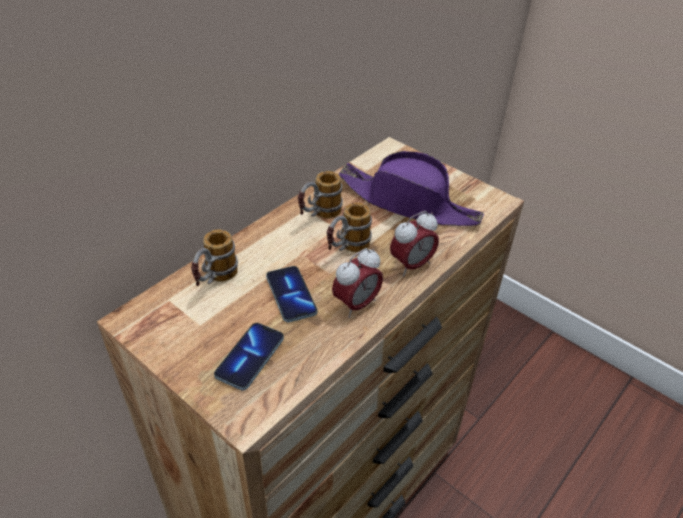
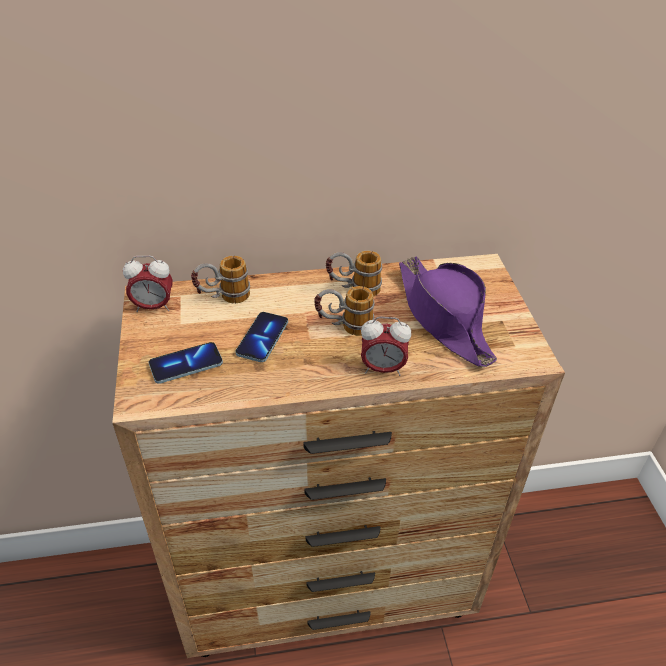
camera: 40 degrees right, 0 degrees up
alarm clock [332,248,383,318] -> alarm clock moved to [123,256,173,312]

